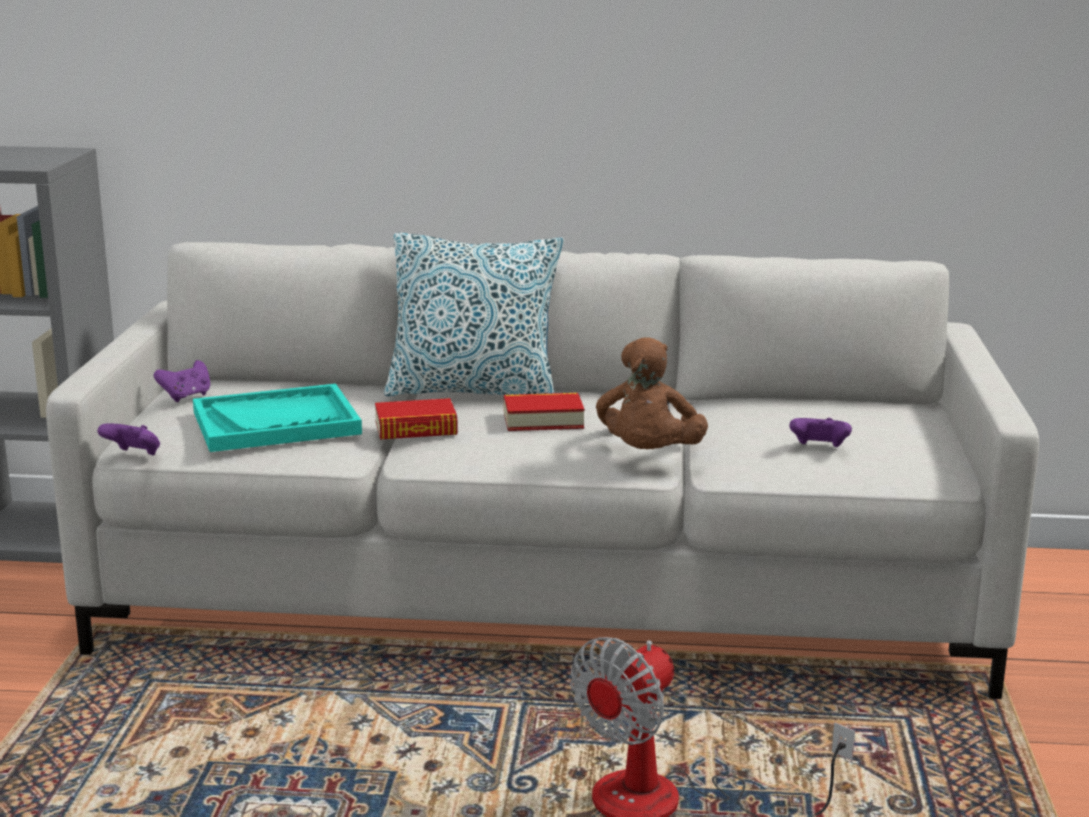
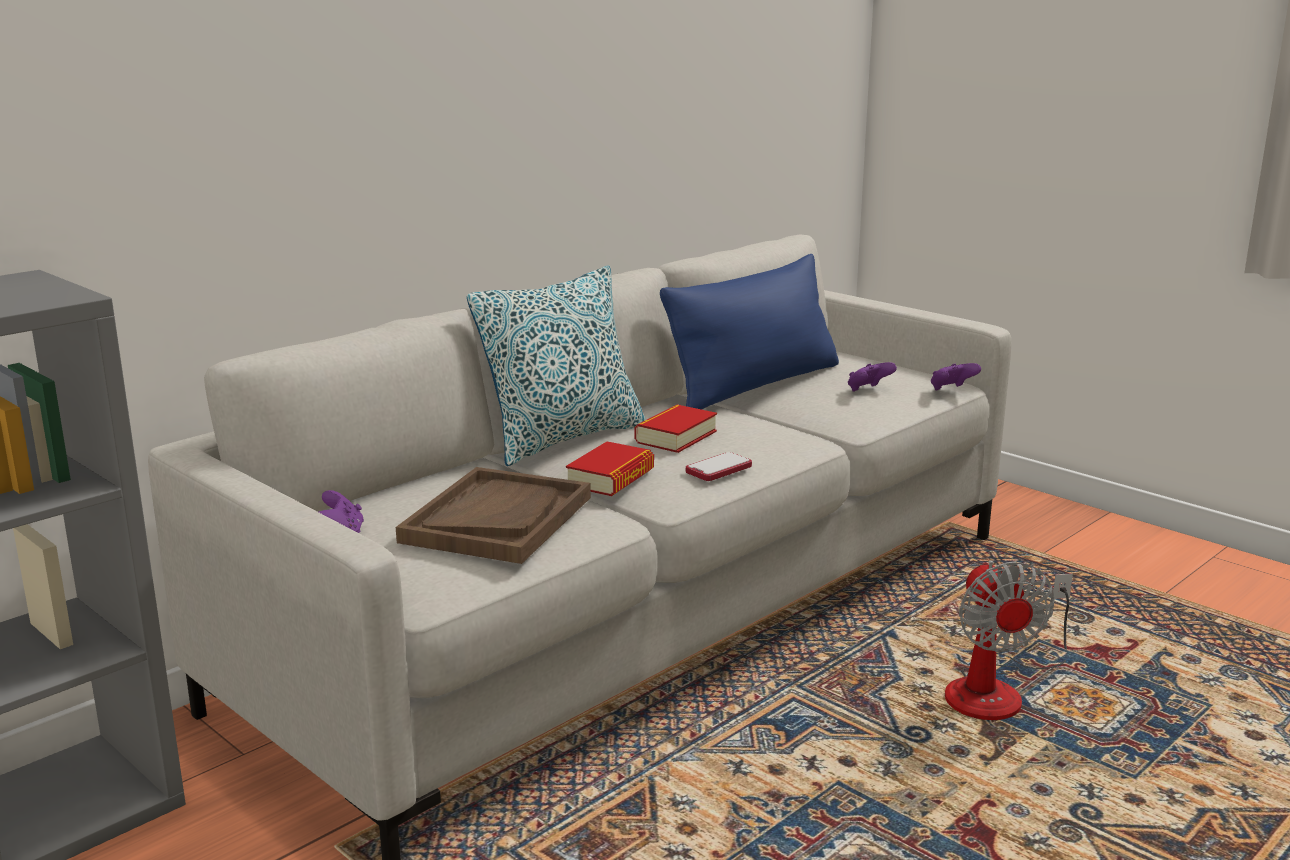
camera: 50 degrees left, 0 degrees up
purple game controller [97,423,160,455] -> purple game controller moved to [931,363,981,391]
turquoise tray [193,384,362,452] -> brown tray [396,467,591,564]
brown plush toy [596,337,708,449] -> none
none -> blue pillow [660,254,839,410]
none -> phone [686,452,752,481]

